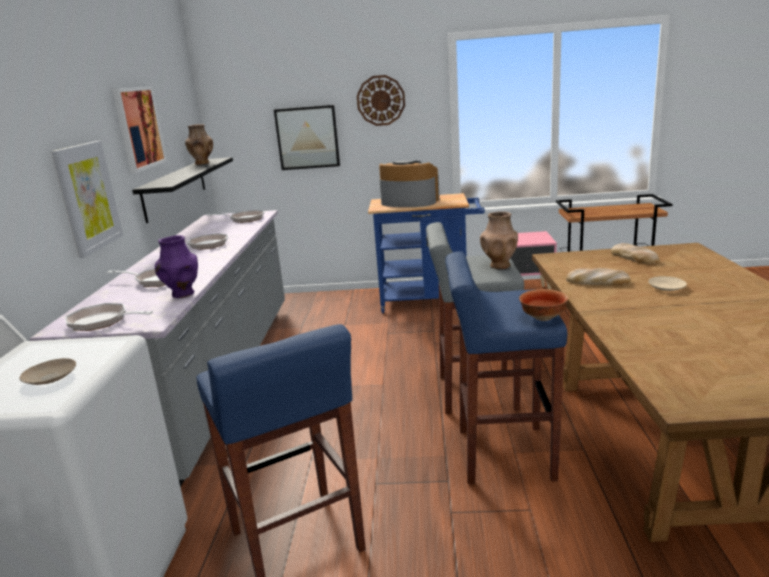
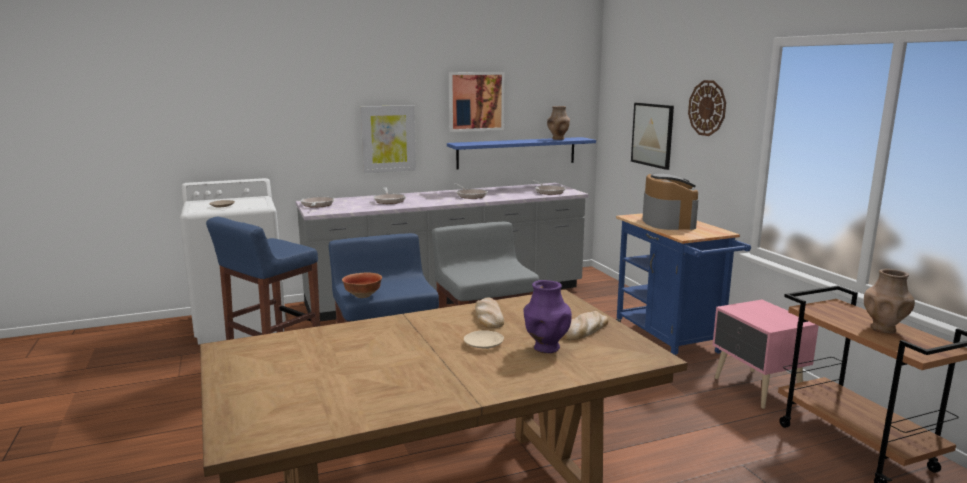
camera: 65 degrees right, 5 degrees down
black shelf [132,157,233,223] -> blue shelf [447,137,596,169]
purple vase [155,235,198,298] -> purple vase moved to [523,280,572,353]
brown vase [480,211,518,269] -> brown vase moved to [864,269,915,333]

